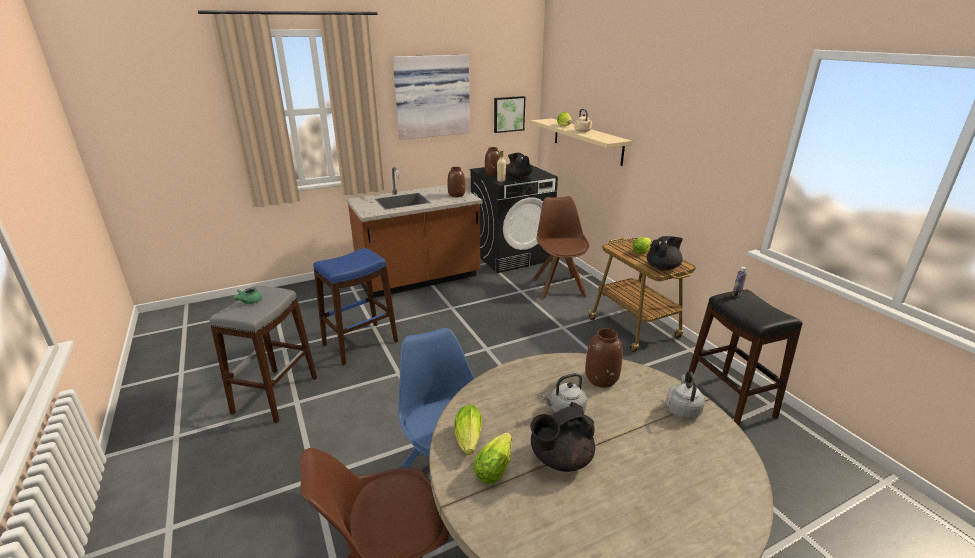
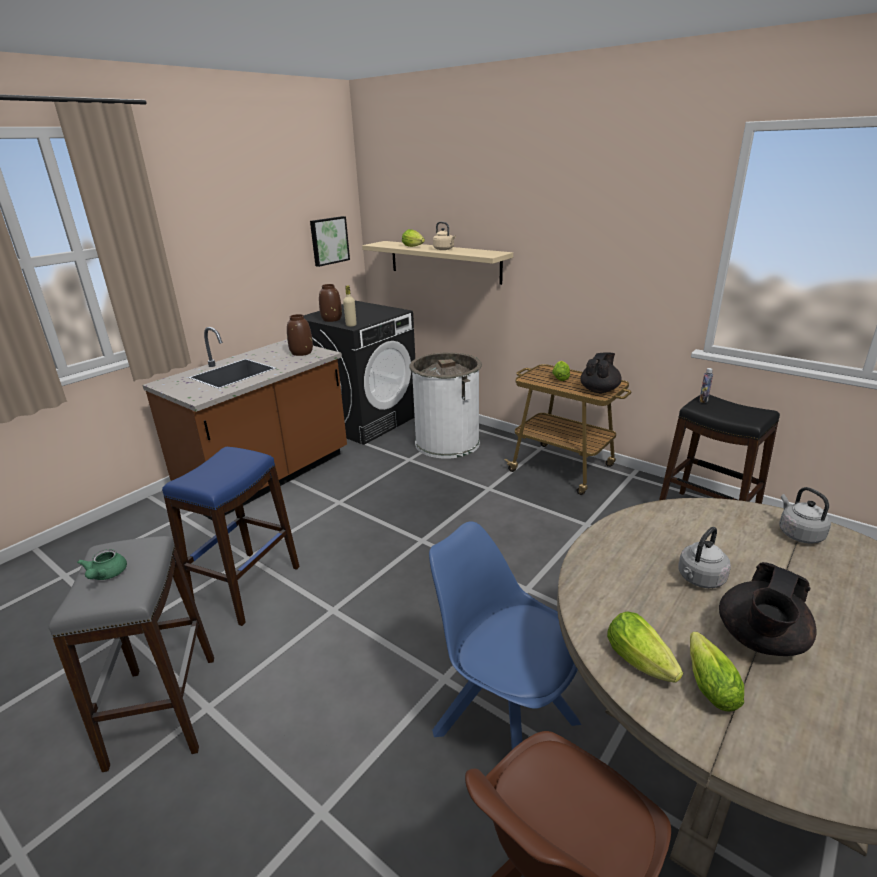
camera: 25 degrees left, 0 degrees up
picture [393,54,470,140] -> none
black teapot [507,153,532,179] -> none
brown chair [533,196,589,299] -> white trash can [409,352,482,459]
brown vase [585,328,623,388] -> none

